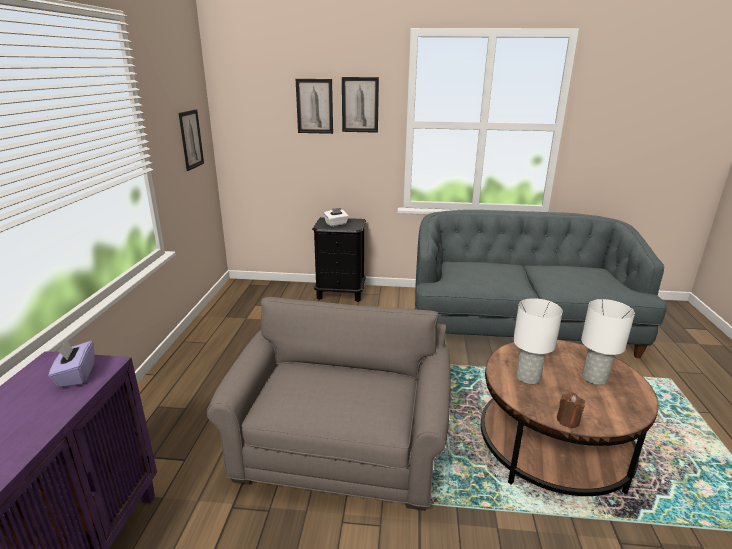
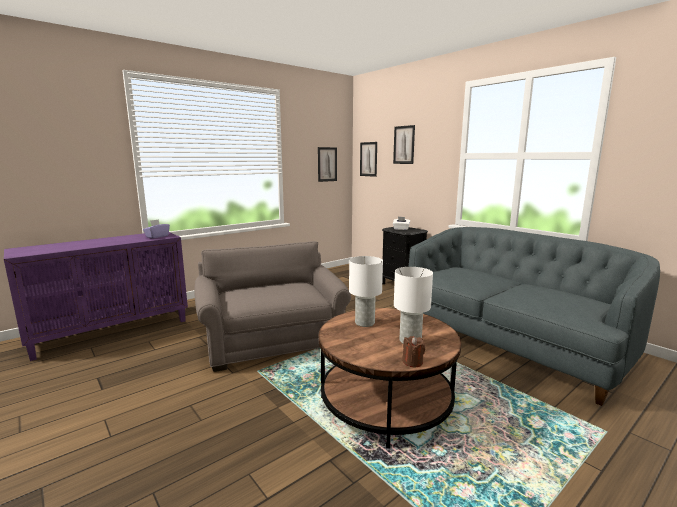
camera: 45 degrees right, 10 degrees down
grey armchair [207,297,451,511] -> grey armchair turned 75 degrees counterclockwise [194,241,351,372]
picture [342,77,379,133] -> picture moved to [360,142,377,177]
brown candle [557,392,585,428] -> brown candle moved to [402,336,425,367]

